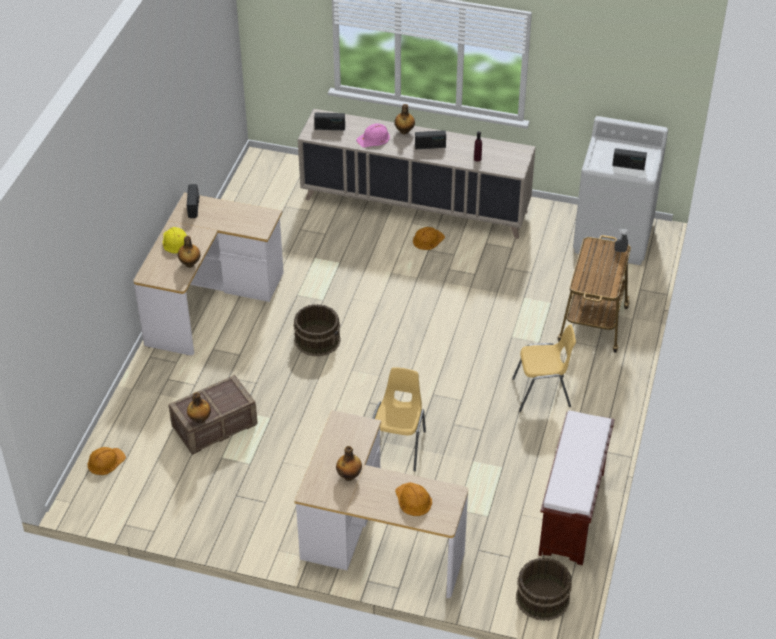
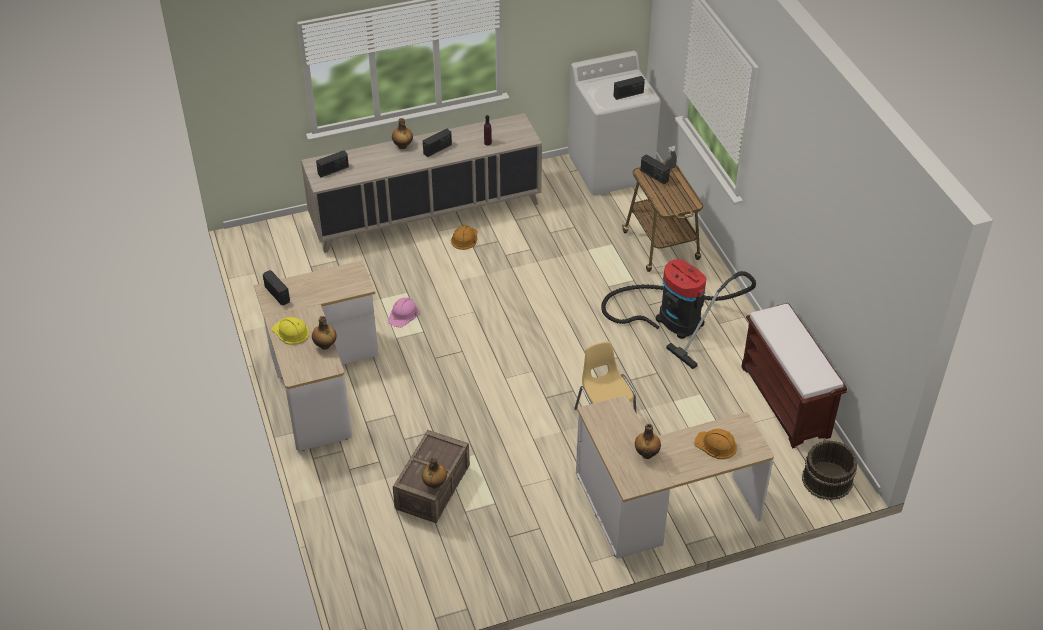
camera: 35 degrees left, 0 degrees up
orange hard hat [88,447,126,475] -> none
brown bucket [293,304,341,357] -> none
pink hard hat [356,123,390,147] -> pink hard hat moved to [388,297,419,328]
yellow chair [512,324,576,412] -> vacuum cleaner [601,259,756,369]
none -> radio [640,155,670,184]

